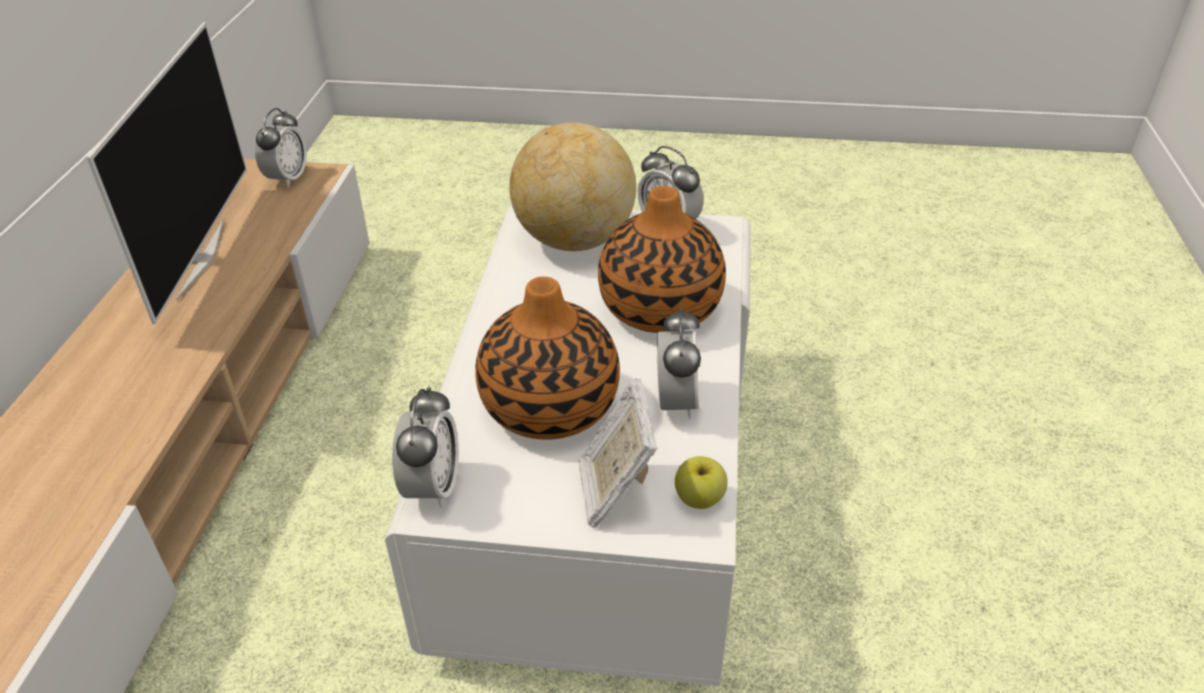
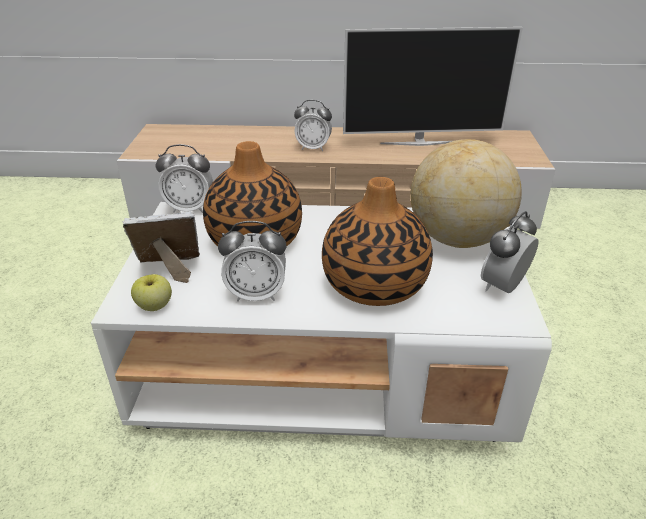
camera: 85 degrees right, 5 degrees down
alarm clock [255,108,307,188] -> alarm clock moved to [294,100,332,151]

